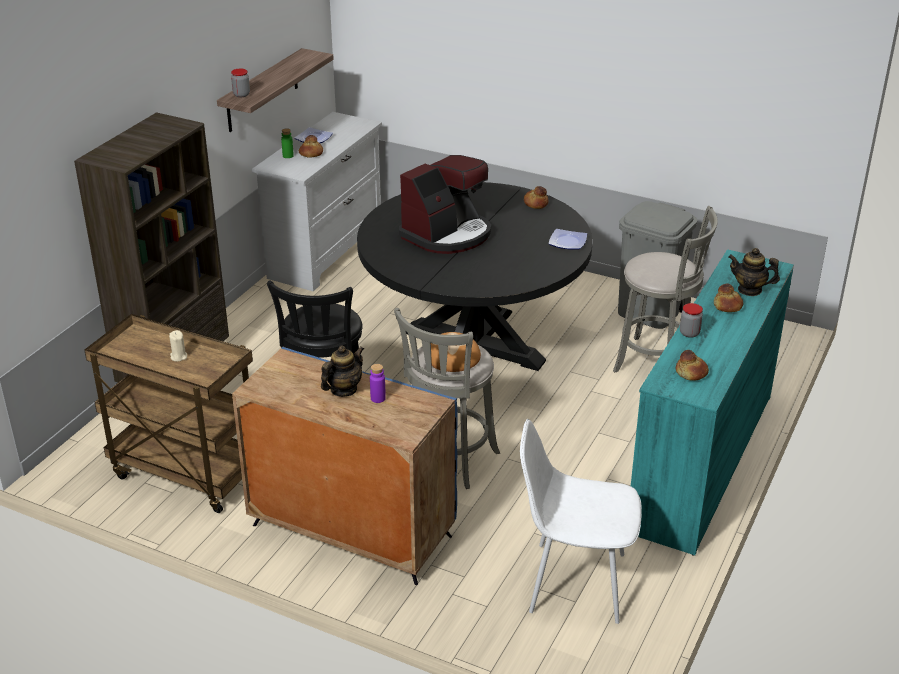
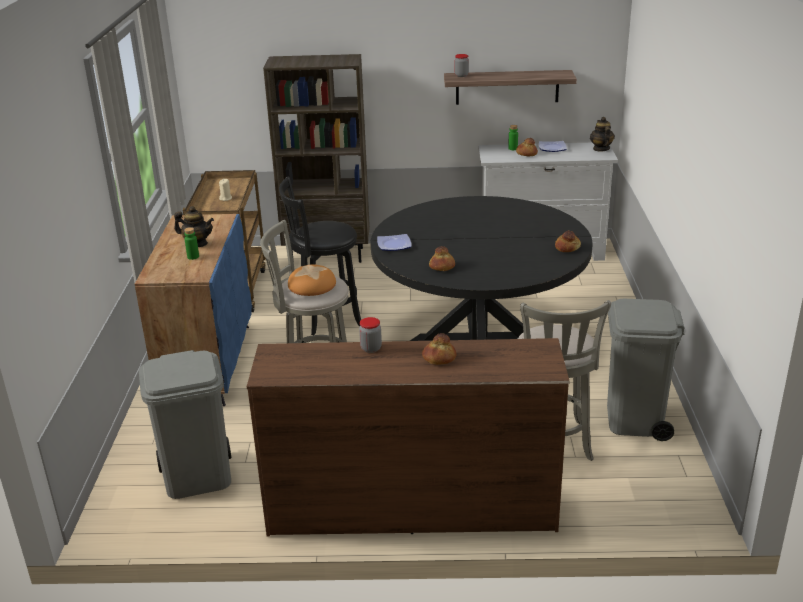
camera: 65 degrees right, 5 degrees down
purple bottle [370,364,386,403] -> green bottle [184,227,199,260]
coffee machine [399,155,491,254] -> none
white chair [520,419,642,624] -> grey trash can [139,350,231,499]
plate [548,229,587,250] -> plate moved to [377,234,412,251]
turquoise dresser [631,249,794,555] -> brown dresser [247,338,569,536]
bread [676,350,709,381] -> bread moved to [429,246,455,271]
teapot [728,248,780,296] -> teapot moved to [590,117,615,152]

